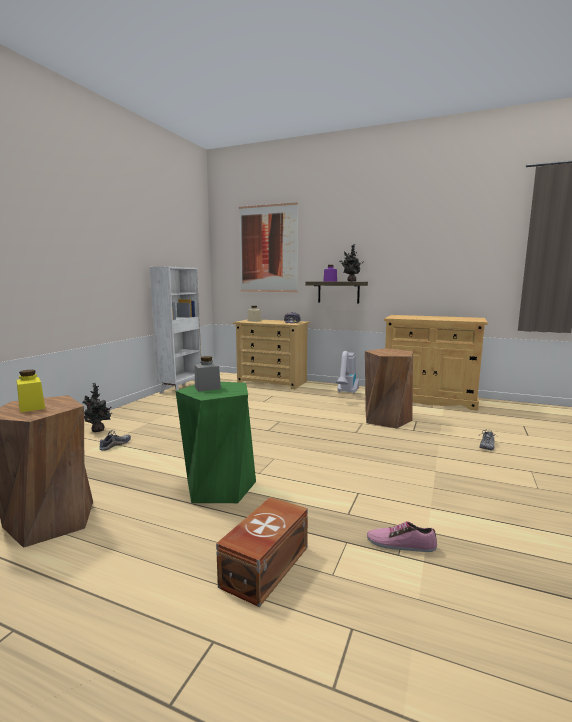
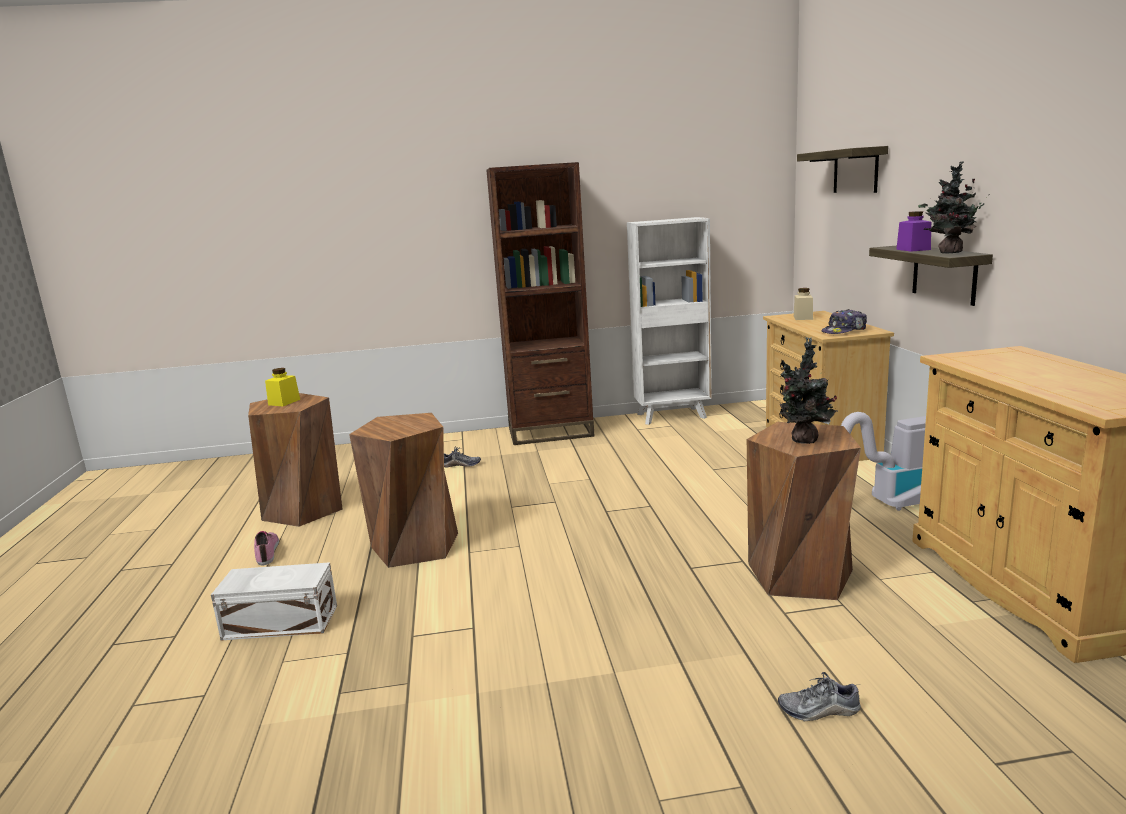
camera: 60 degrees right, 5 degrees up
potted plant [82,383,112,432] -> potted plant moved to [780,337,838,444]
green stool [176,382,256,503] -> brown stool [349,413,458,568]
grey jar [195,356,221,392] -> none
brown storage box [216,497,308,607] -> white storage box [211,562,337,640]
picture [239,202,298,292] -> shelf [797,146,888,193]
shoe [367,522,437,552] -> shoe moved to [254,531,279,565]
none -> brown bookcase [486,162,594,445]

